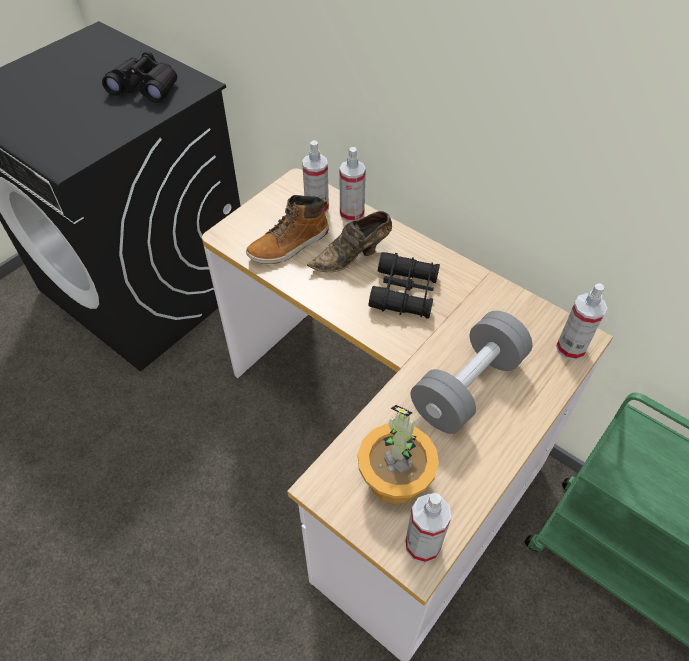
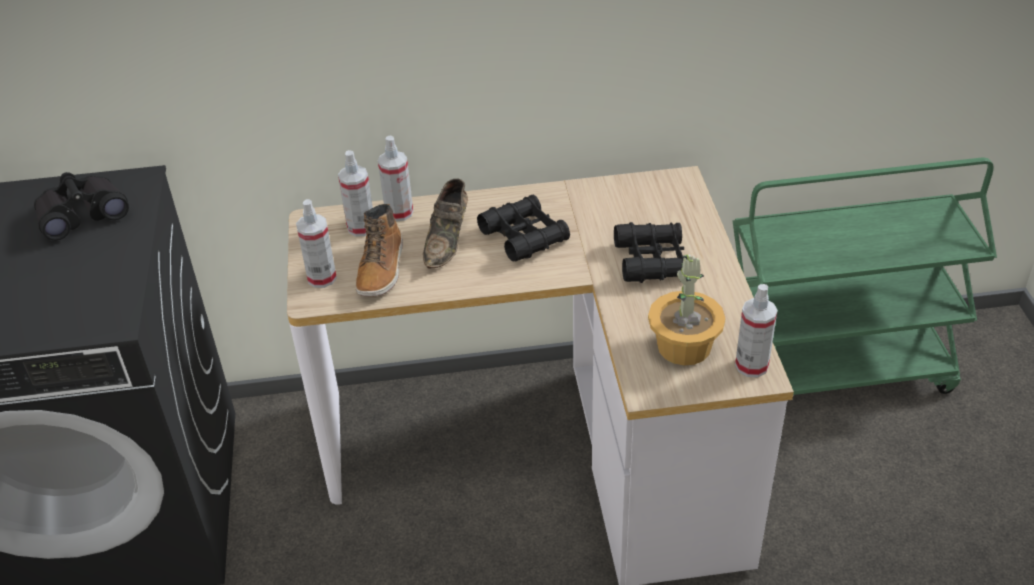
camera: 45 degrees left, 10 degrees down
grey dumbbell [411,311,533,434] -> black binoculars [614,222,687,283]
spray bottle [556,284,607,361] -> spray bottle moved to [296,199,337,288]

